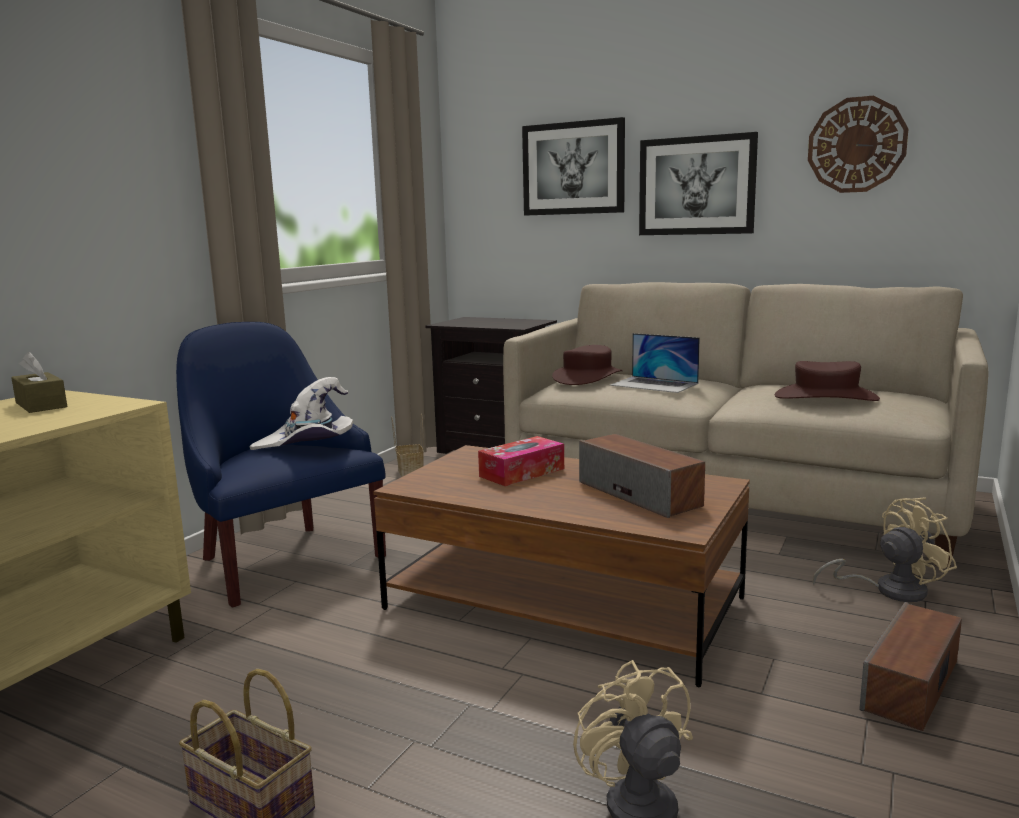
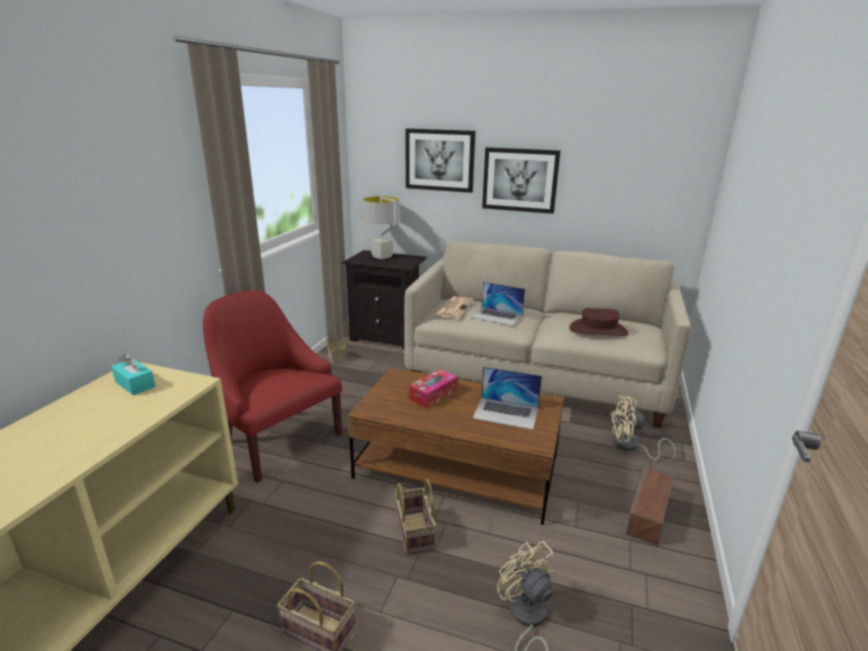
camera: 10 degrees left, 10 degrees up
brown tissue box [11,352,67,413] -> turquoise tissue box [111,353,156,395]
blue armchair [176,322,386,607] -> red armchair [203,290,342,483]
white hat [249,377,353,450] -> none
brown hat [552,345,623,385] -> newspaper [435,296,474,319]
speaker [579,434,705,518] -> laptop [473,367,542,430]
wall clock [808,96,908,193] -> none
beige fan [813,497,957,602] -> beige fan turned 150 degrees counterclockwise [610,396,676,461]
none -> grey table lamp [362,196,401,259]
none -> basket [395,479,436,555]

